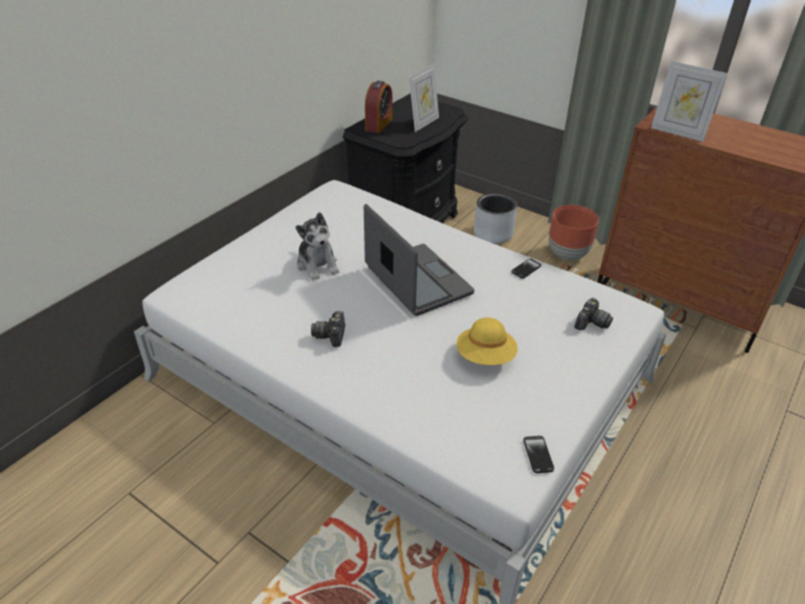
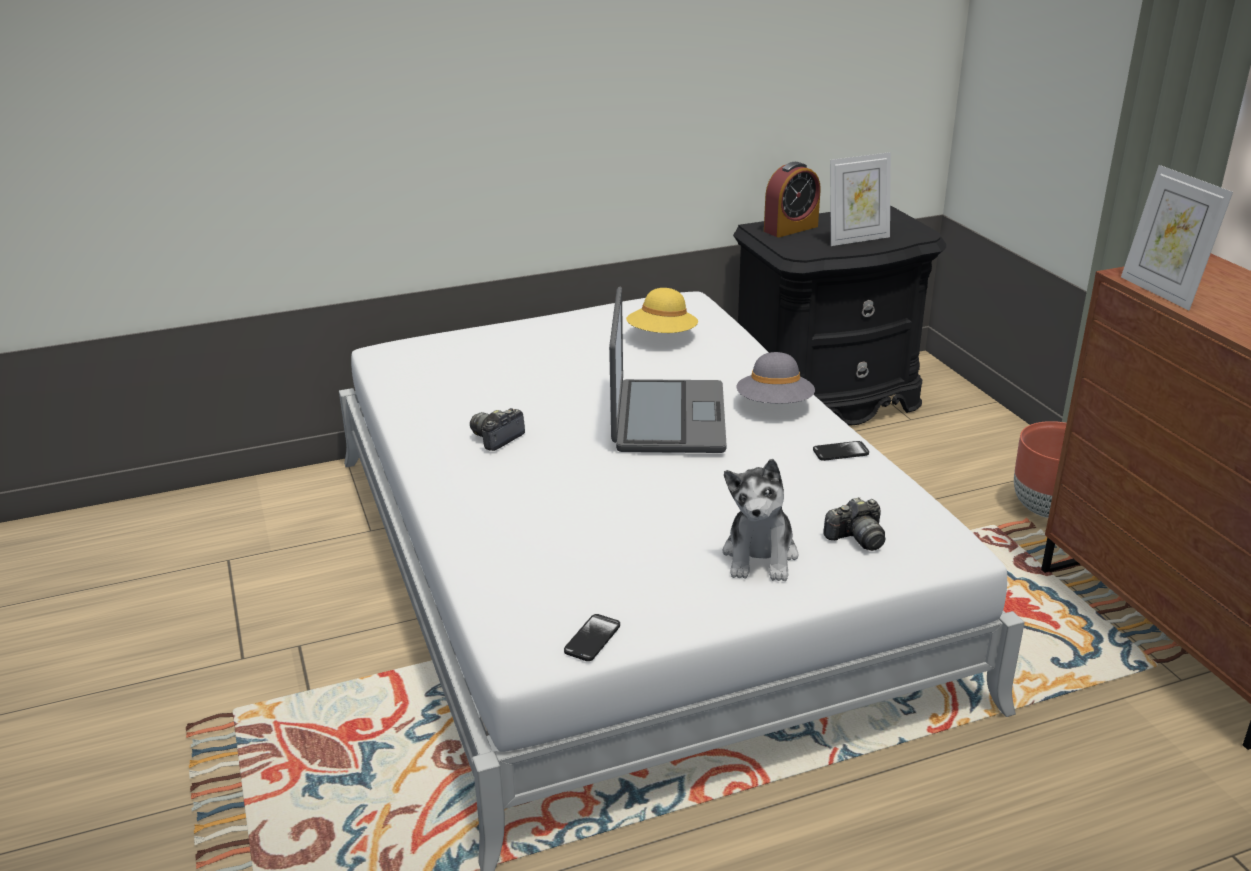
camera: 35 degrees right, 10 degrees down
plush toy [296,212,339,281] -> plush toy moved to [723,459,799,581]
yellow hat [457,318,518,365] -> yellow hat moved to [626,288,698,333]
grey planter [474,193,517,244] -> none
none -> grey hat [737,352,815,403]

